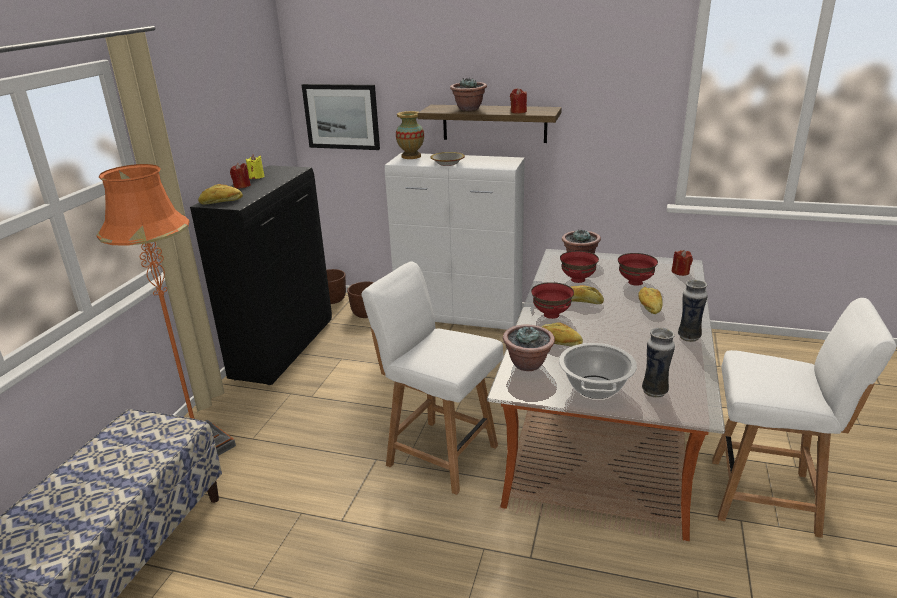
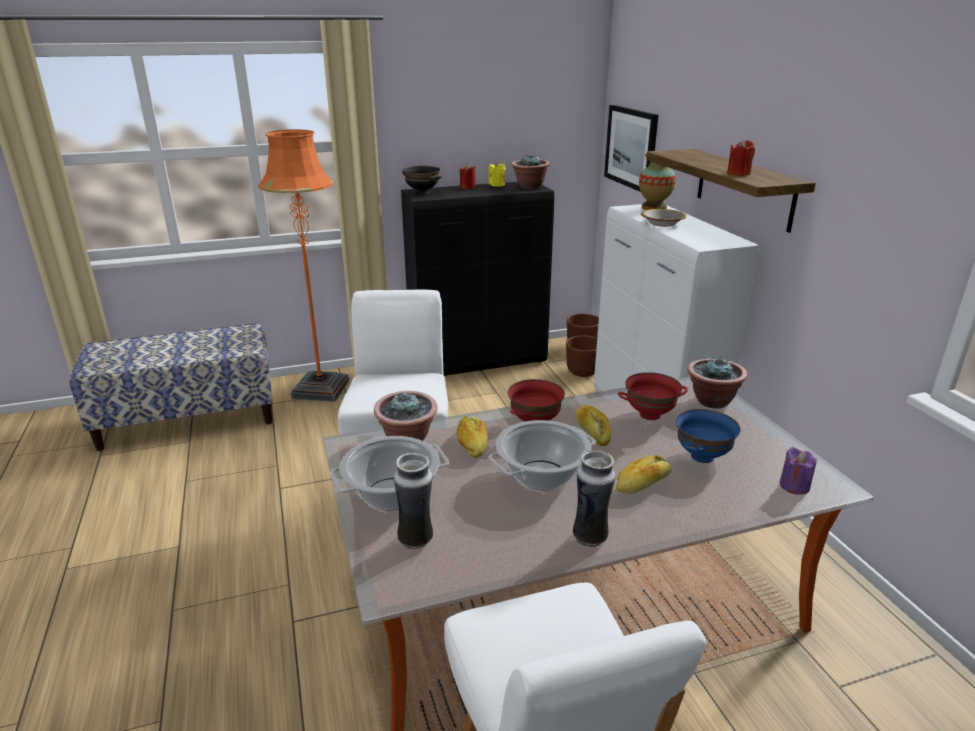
camera: 55 degrees right, 0 degrees up
bread [198,184,243,205] -> black bowl [402,166,442,194]
potted plant [450,78,487,111] -> potted plant moved to [511,155,550,189]
red bowl [618,253,658,286] -> blue bowl [676,409,740,463]
red candle [672,250,693,276] -> purple candle [780,447,817,495]
none -> cooking pot [489,420,596,491]

